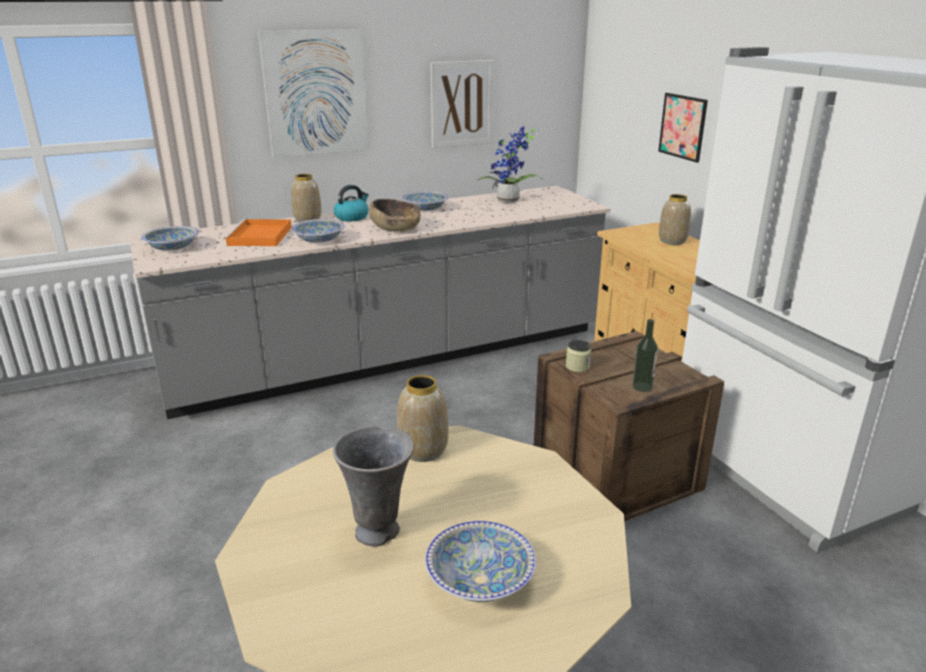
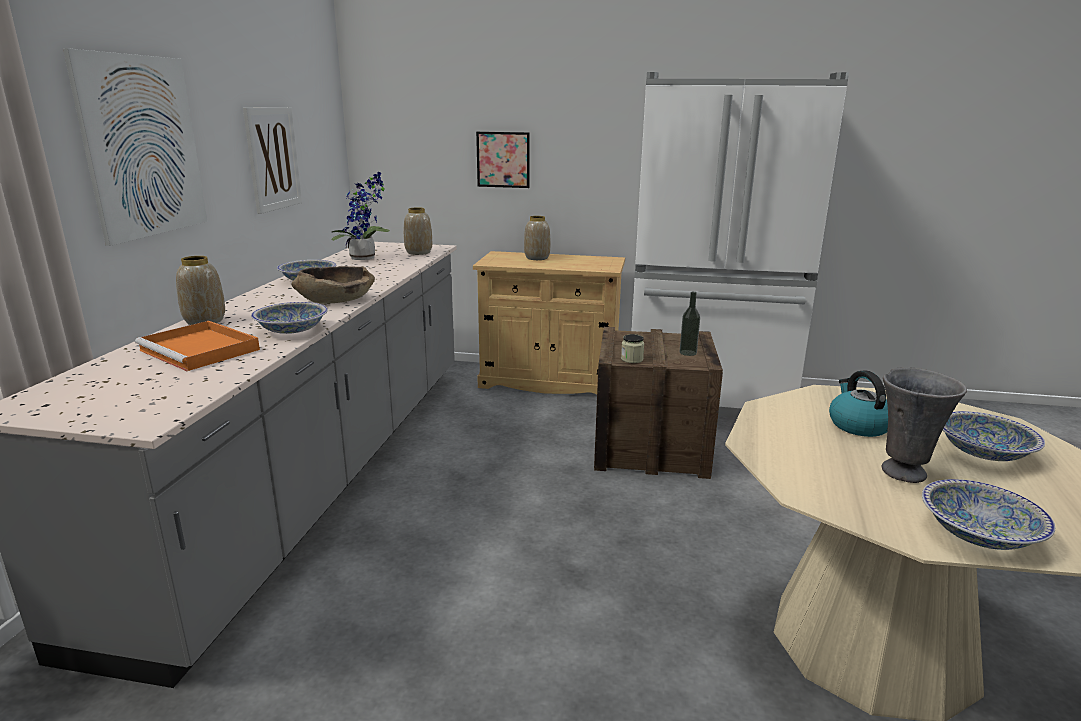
camera: 55 degrees left, 5 degrees down
bowl [141,226,199,250] -> bowl moved to [922,479,1055,550]
kettle [334,185,369,221] -> kettle moved to [829,370,888,437]
vase [397,375,448,462] -> vase moved to [404,207,432,255]

